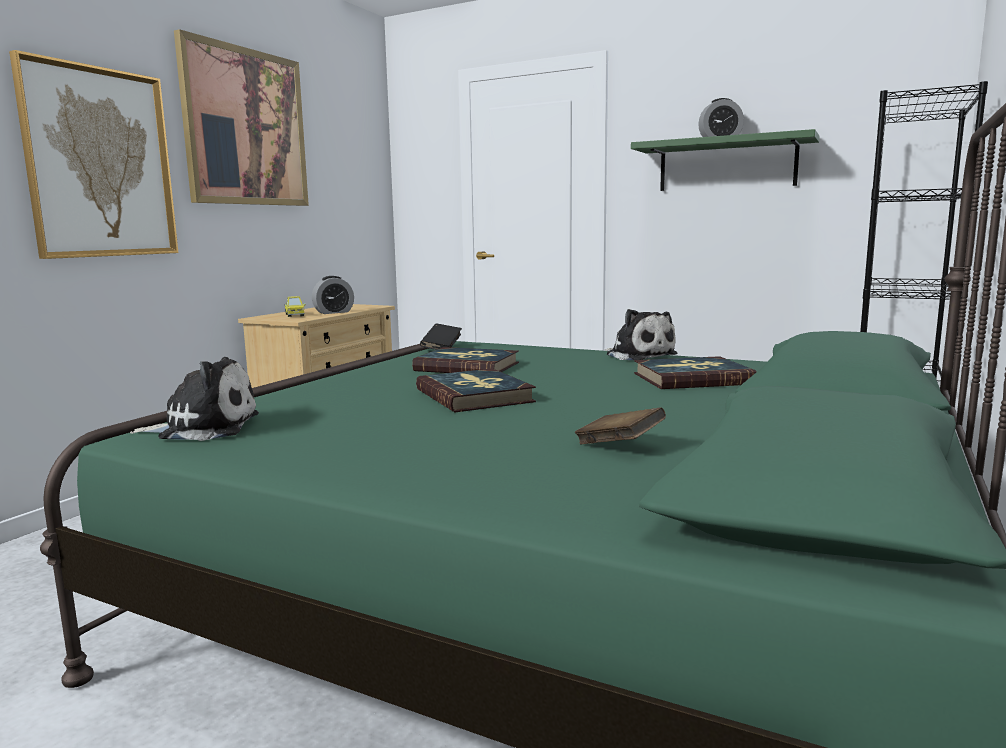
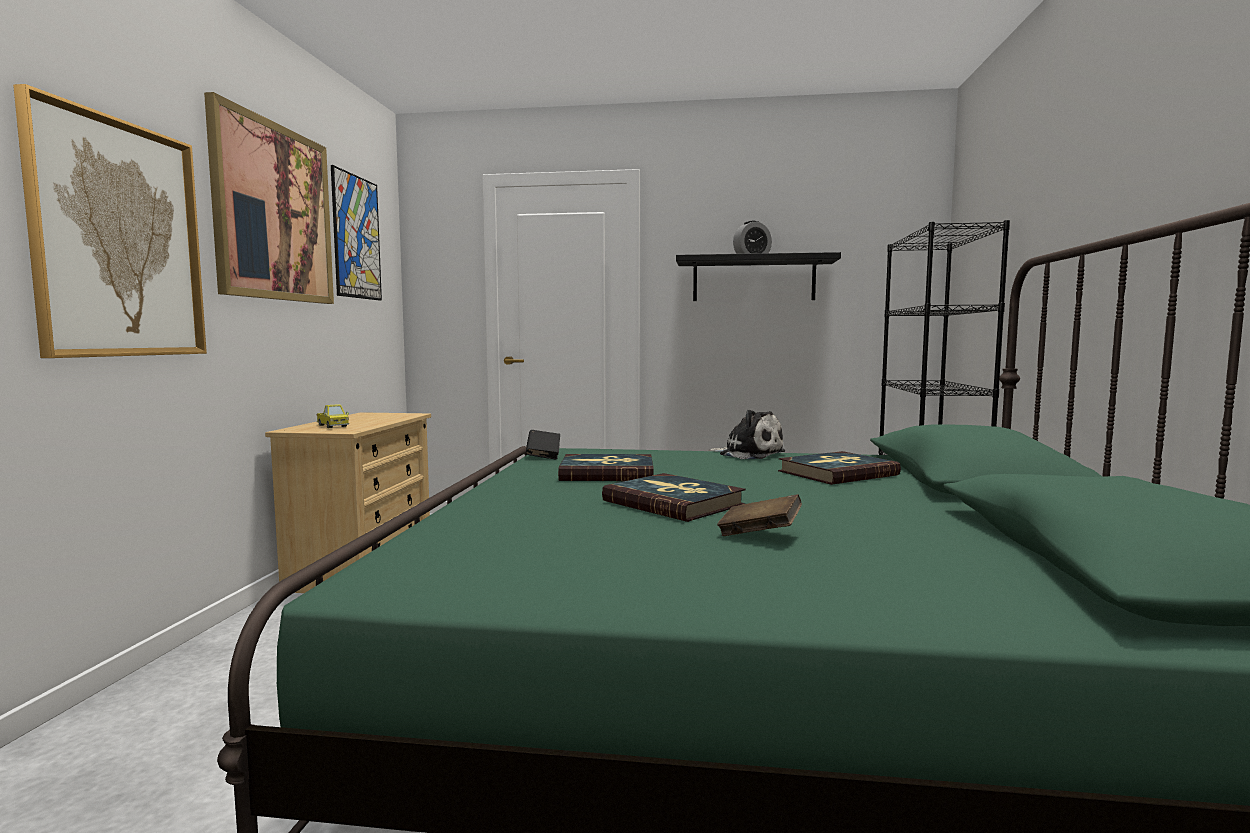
camera: 20 degrees left, 5 degrees down
plush toy [130,357,259,441] -> none
alarm clock [312,276,354,314] -> none
brown book [575,407,666,444] -> brown book moved to [717,494,802,536]
green shelf [631,129,820,191] -> black shelf [676,252,841,301]
none -> picture [331,165,382,301]

